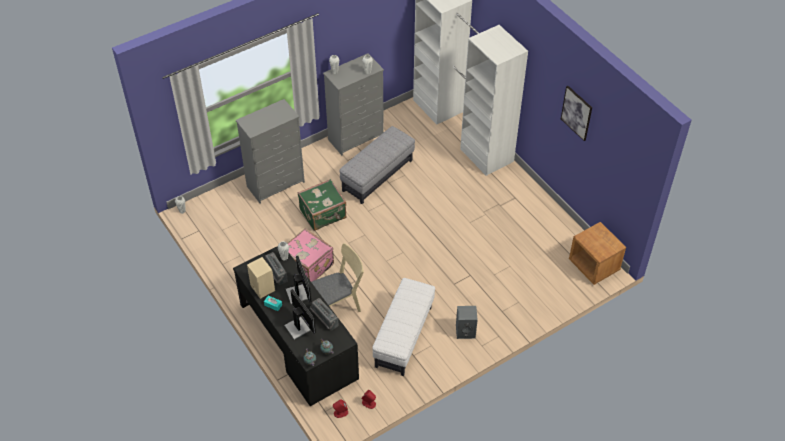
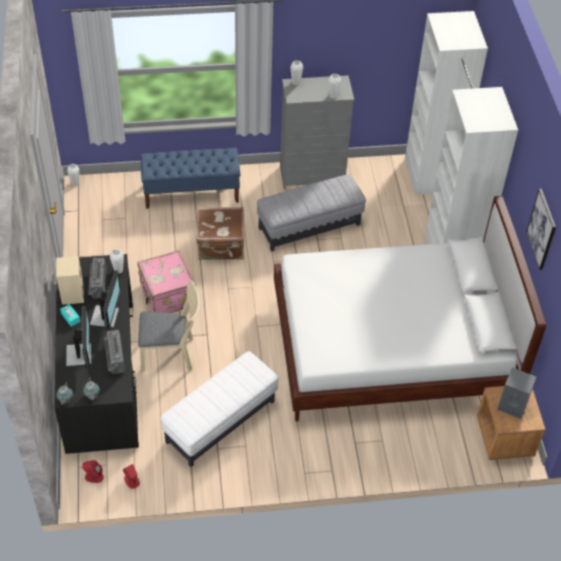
camera: 25 degrees right, 0 degrees up
grey dresser [236,99,305,203] -> blue bench [140,148,240,209]
green suitcase [297,179,346,231] -> brown suitcase [197,207,244,260]
grey speaker [456,306,478,339] -> grey speaker moved to [497,368,537,419]
none -> white bed [274,196,546,422]

